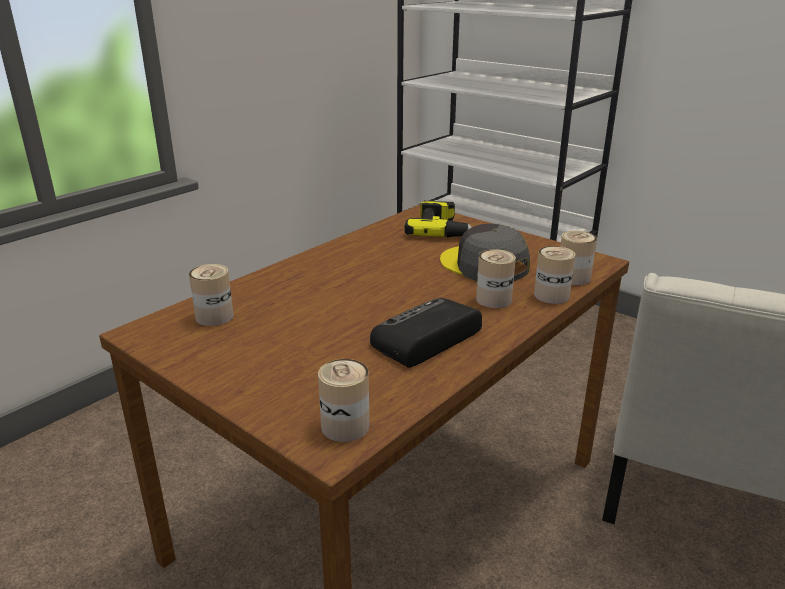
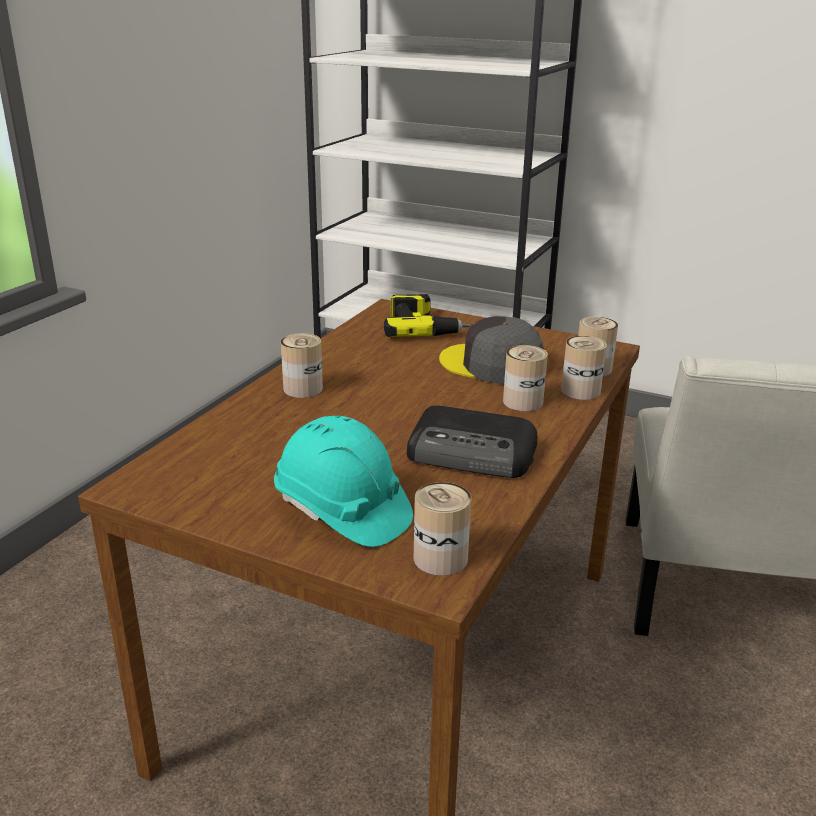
camera: 15 degrees left, 0 degrees up
can [189,264,234,326] -> can moved to [281,333,323,398]
radio [370,298,482,368] -> radio turned 105 degrees counterclockwise [407,405,537,478]
none -> turquoise hard hat [274,416,413,547]

